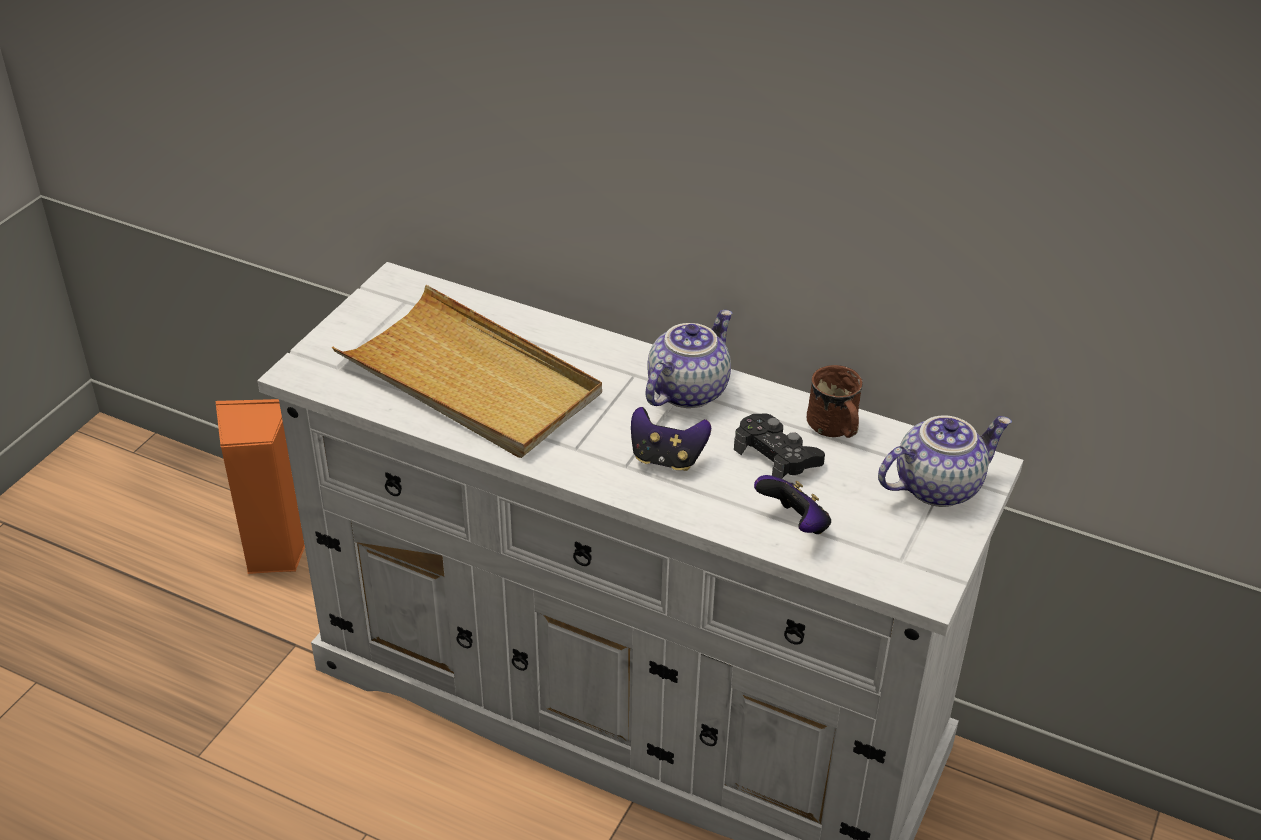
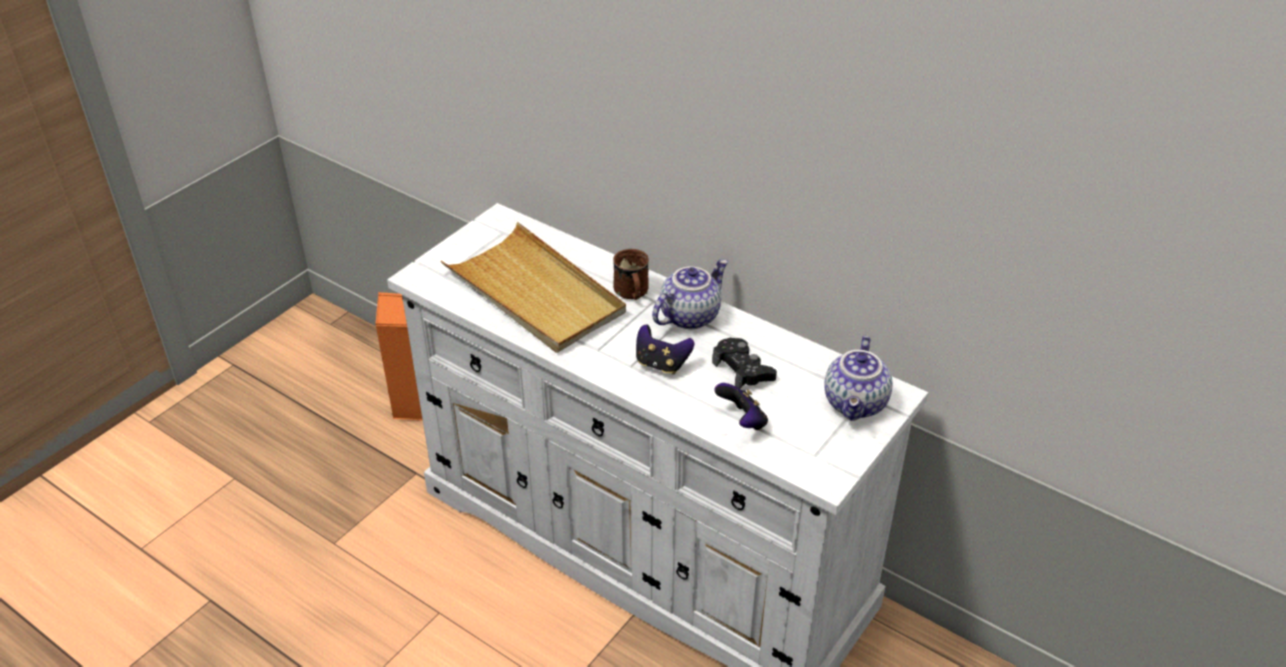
camera: 10 degrees right, 0 degrees up
brown mug [807,365,863,438] -> brown mug moved to [613,249,649,300]
teapot [878,415,1012,507] -> teapot turned 120 degrees clockwise [824,335,893,421]

